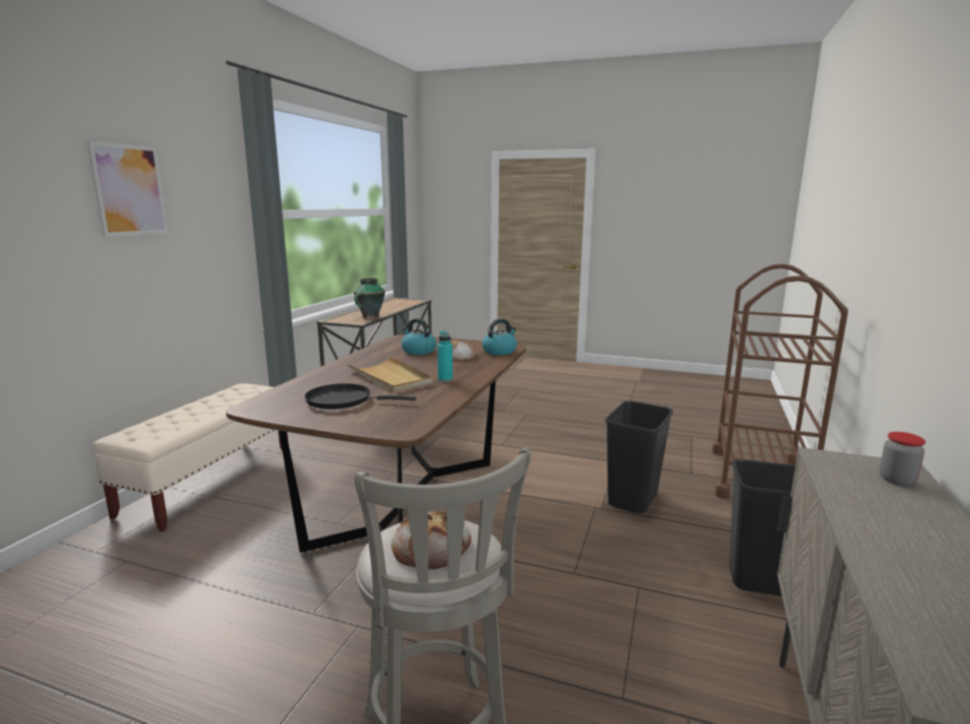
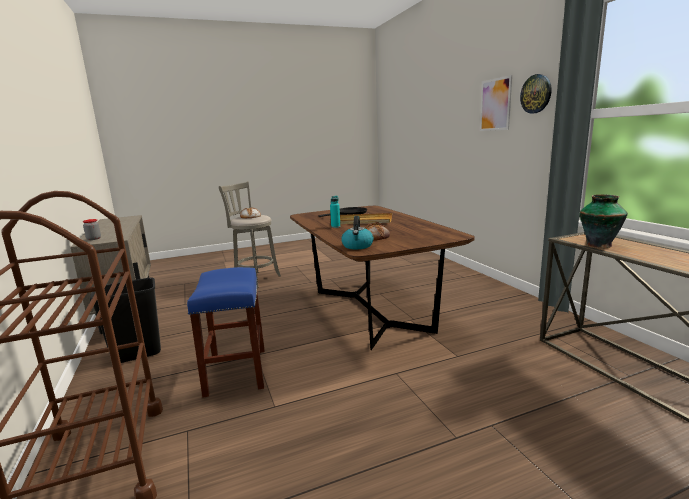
camera: 140 degrees right, 0 degrees up
beige bench [92,383,288,532] -> none
kettle [401,318,437,355] -> none
black trash can [605,401,673,513] -> blue stool [187,267,265,397]
none -> wall clock [520,74,551,114]

